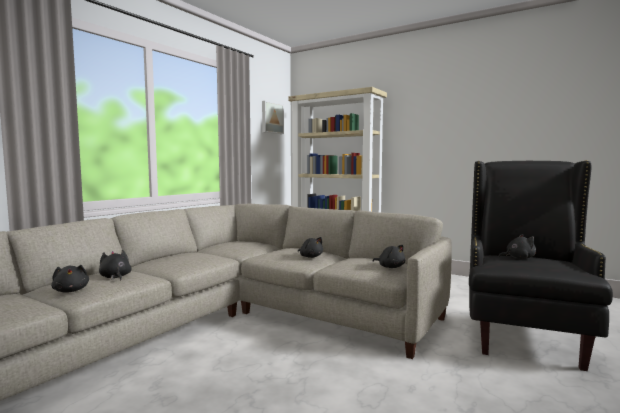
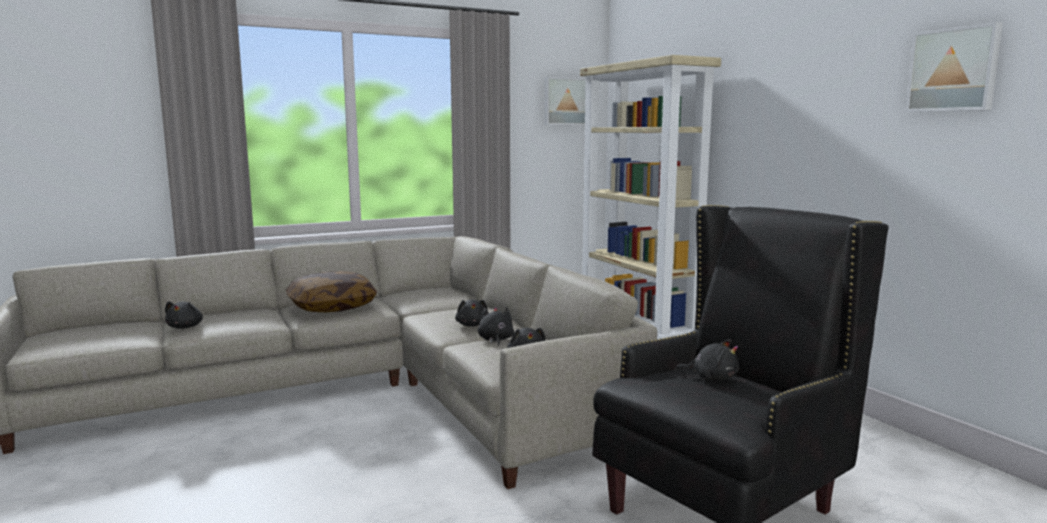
camera: 30 degrees right, 5 degrees up
black plush toy [99,250,132,280] -> black plush toy moved to [478,307,514,346]
none -> pillow [286,271,377,312]
none -> picture [905,22,1003,112]

